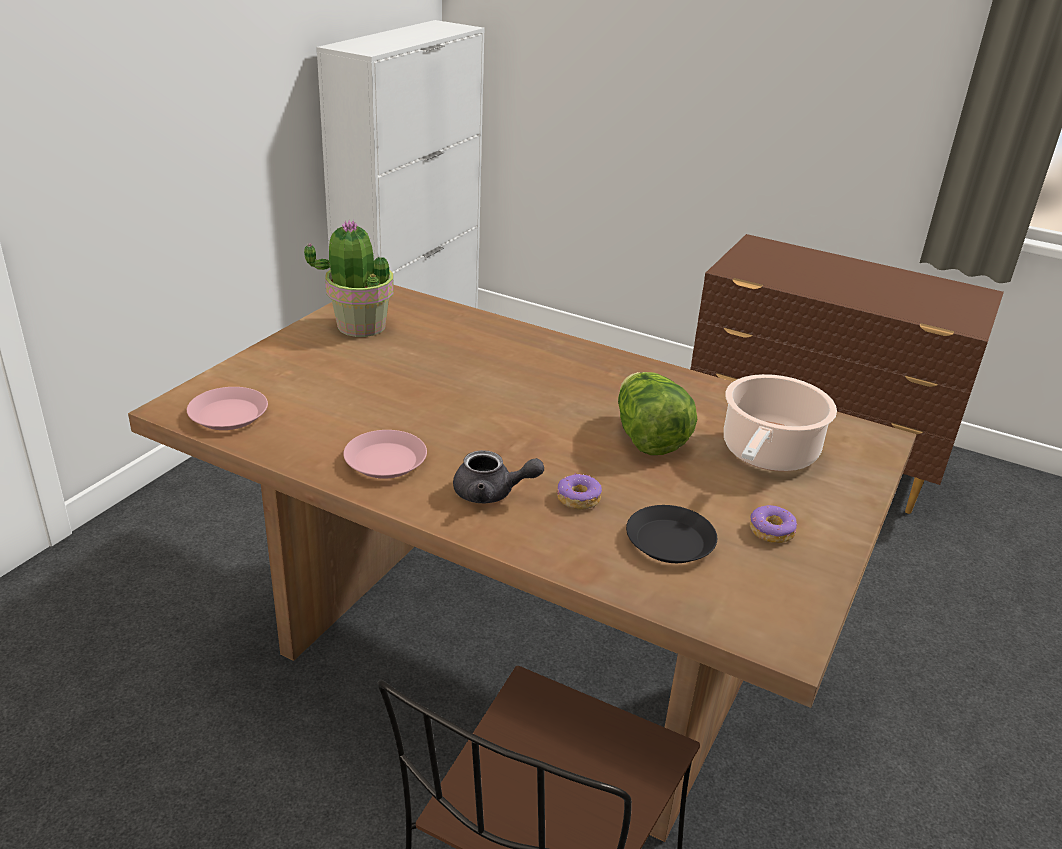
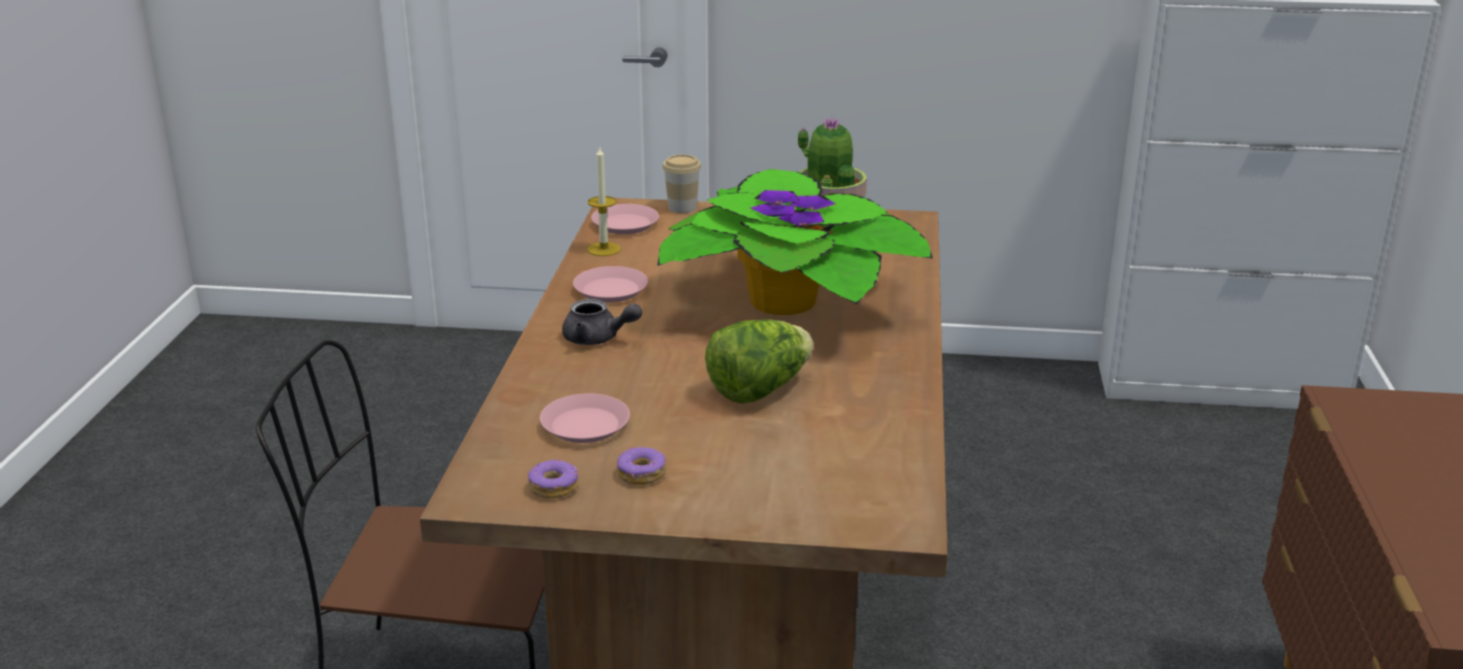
camera: 70 degrees right, 5 degrees down
grey teapot [453,450,544,503] -> grey teapot turned 60 degrees counterclockwise [562,299,642,345]
donut [557,473,602,510] -> donut moved to [528,460,579,498]
black plate [626,505,717,563] -> pink plate [540,394,630,443]
cooking pot [724,374,837,471] -> none
none -> candle [587,147,621,256]
none -> potted plant [657,169,933,315]
none -> cup [663,154,701,213]

